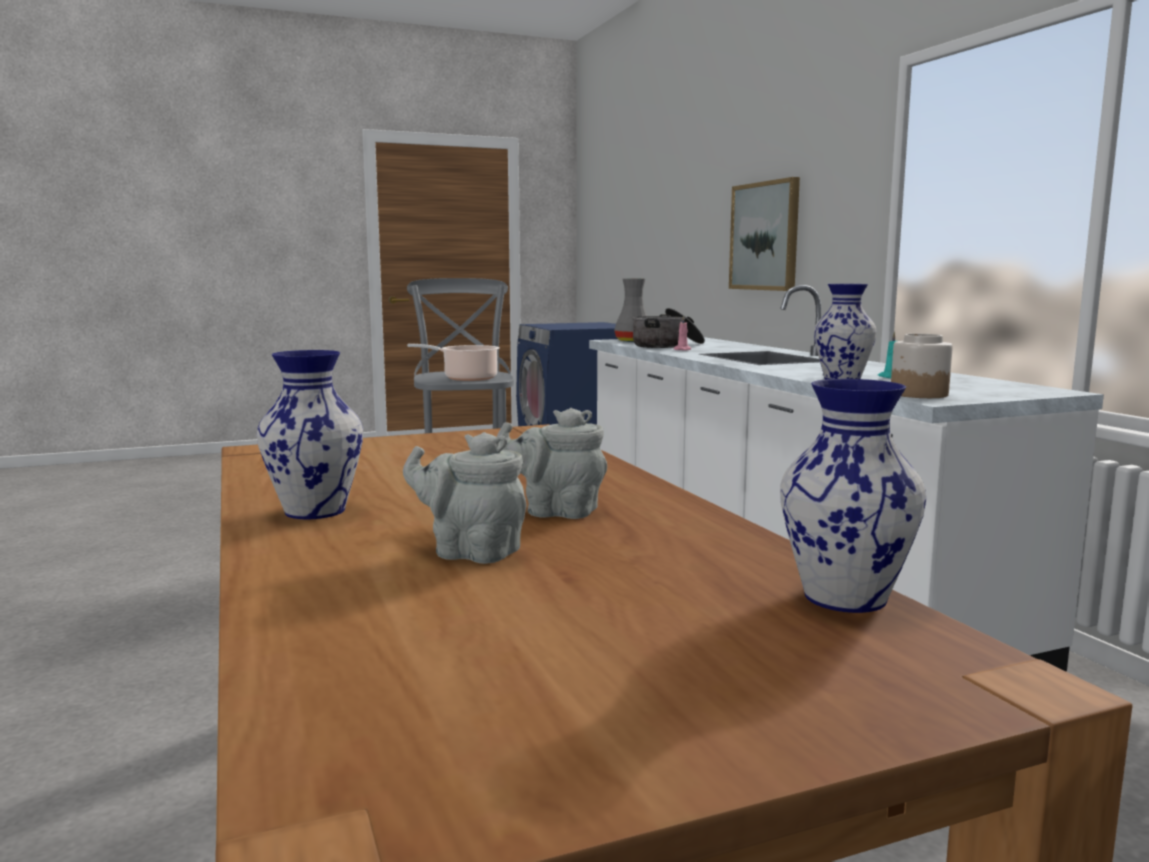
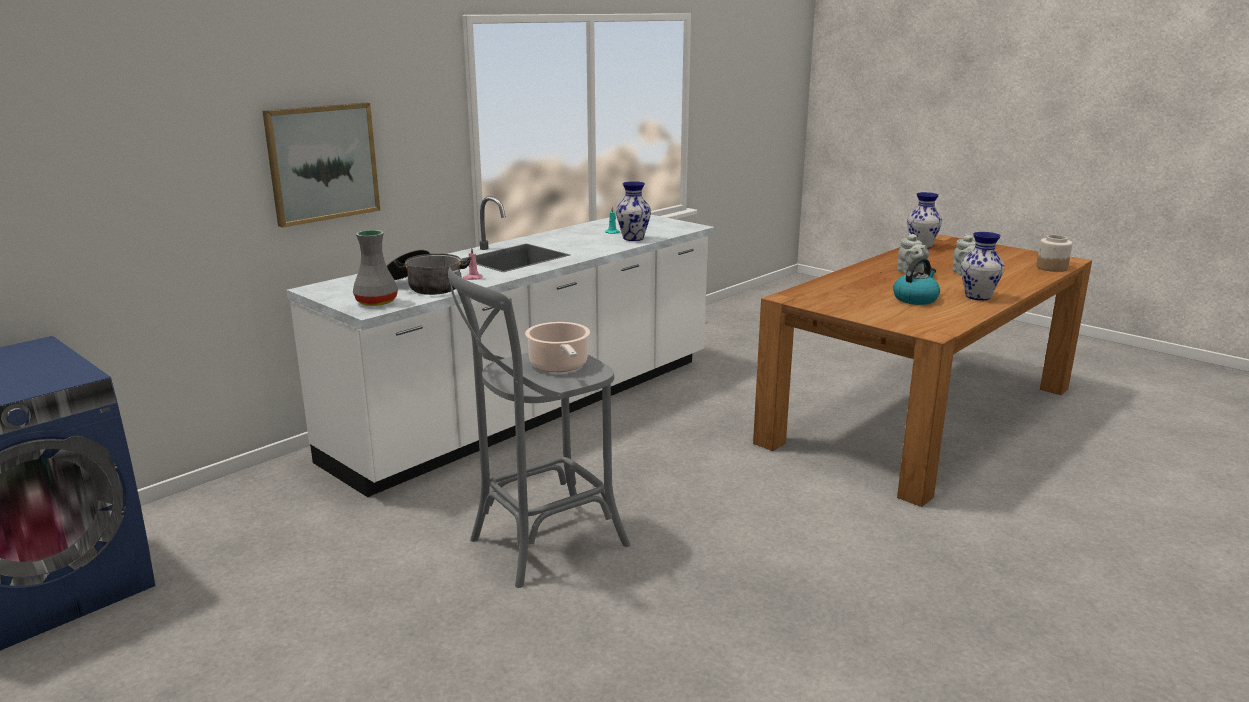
camera: 115 degrees left, 10 degrees up
jar [891,334,953,398] -> jar moved to [1036,235,1072,272]
none -> kettle [893,257,940,305]

